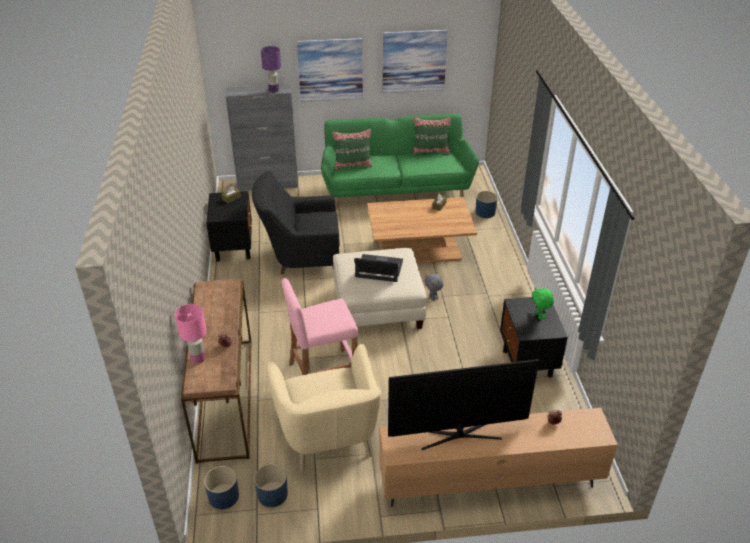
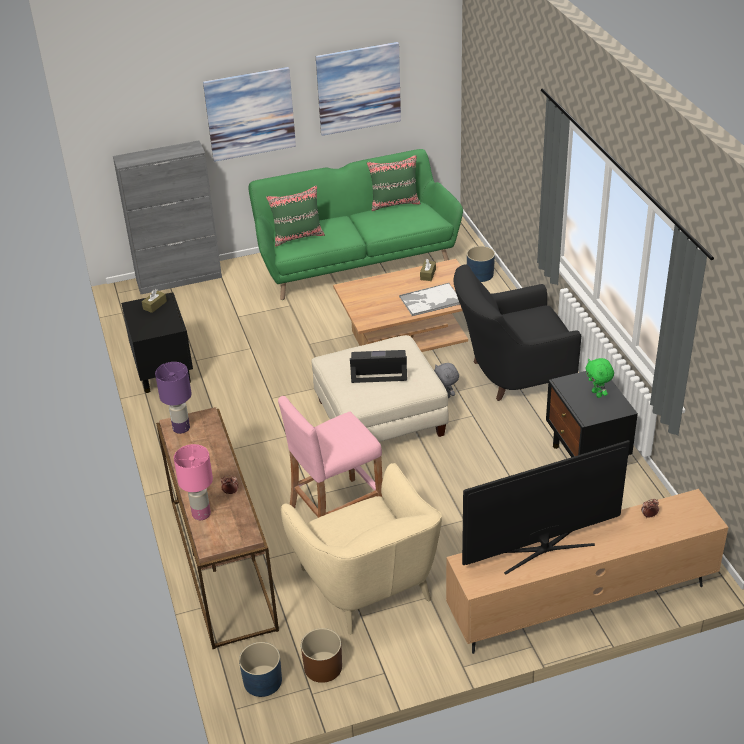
camera: 10 degrees left, 0 degrees up
black armchair [252,172,340,274] -> black armchair moved to [453,265,581,401]
blue planter [254,464,288,507] -> brown planter [301,628,342,683]
purple table lamp [261,46,281,93] -> purple table lamp moved to [155,362,192,434]
none -> tray [399,283,460,316]

